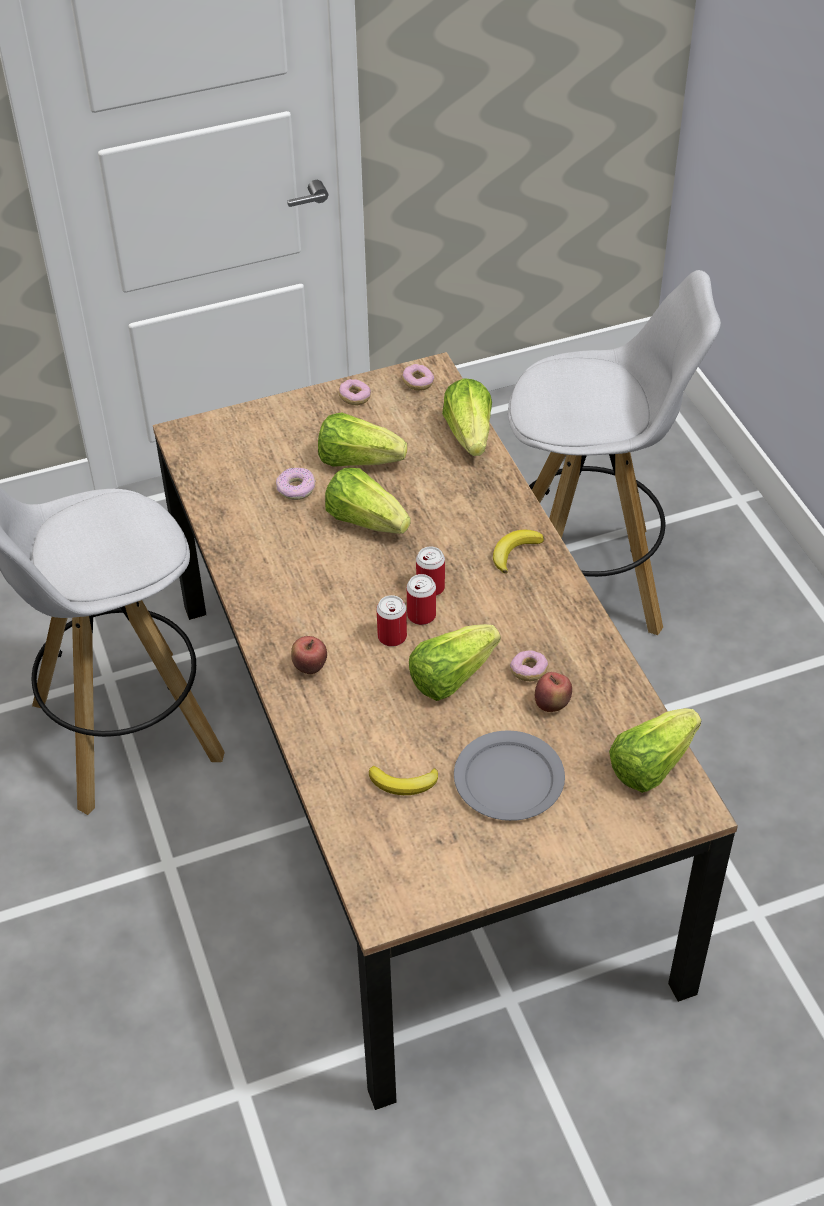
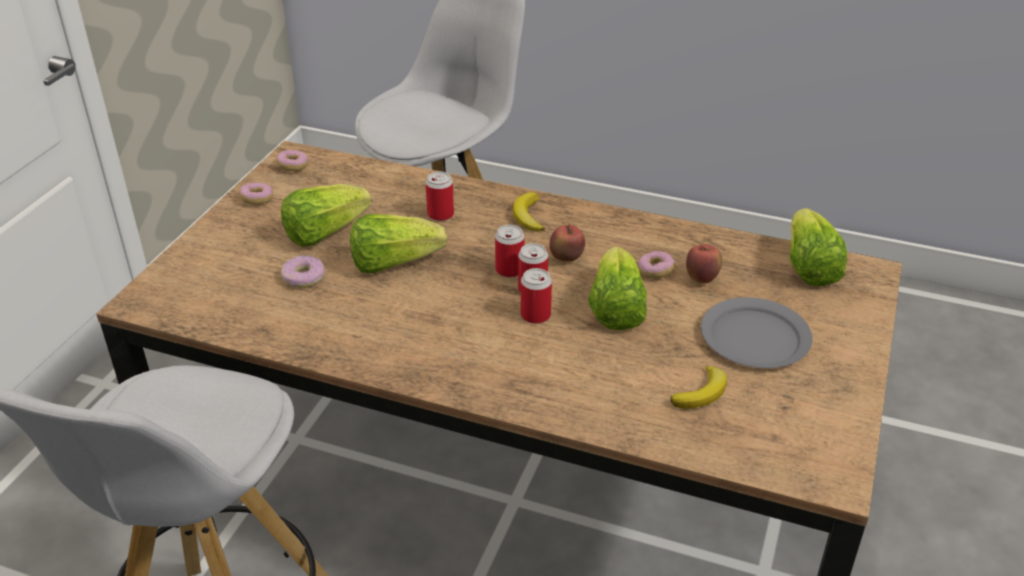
camera: 50 degrees left, 10 degrees down
apple [291,636,327,674] -> apple moved to [549,224,585,262]
lettuce [442,378,492,456] -> none
none -> can [425,171,454,221]

